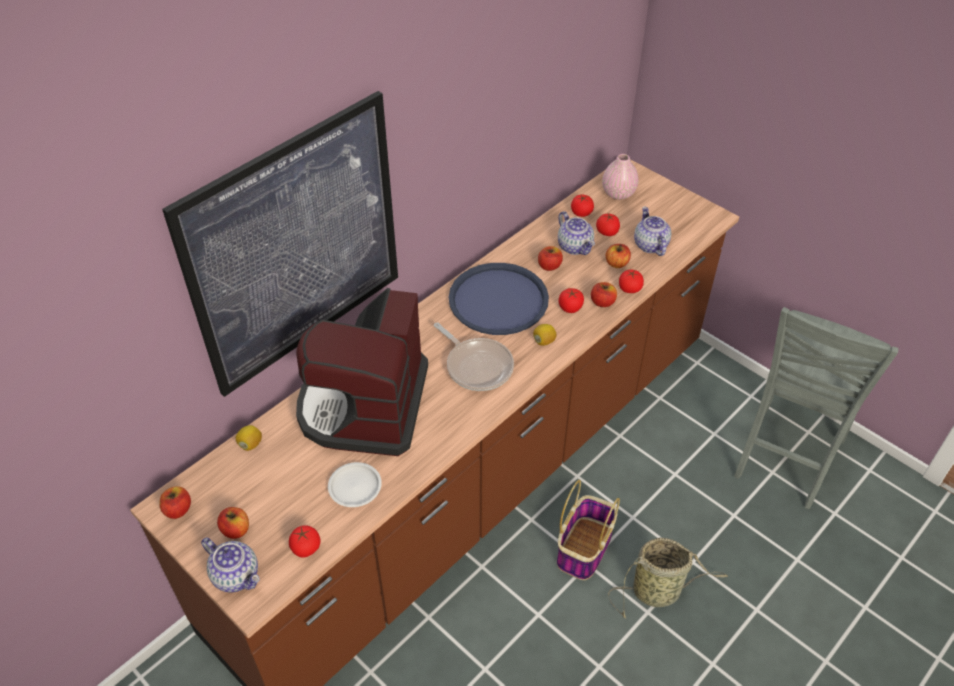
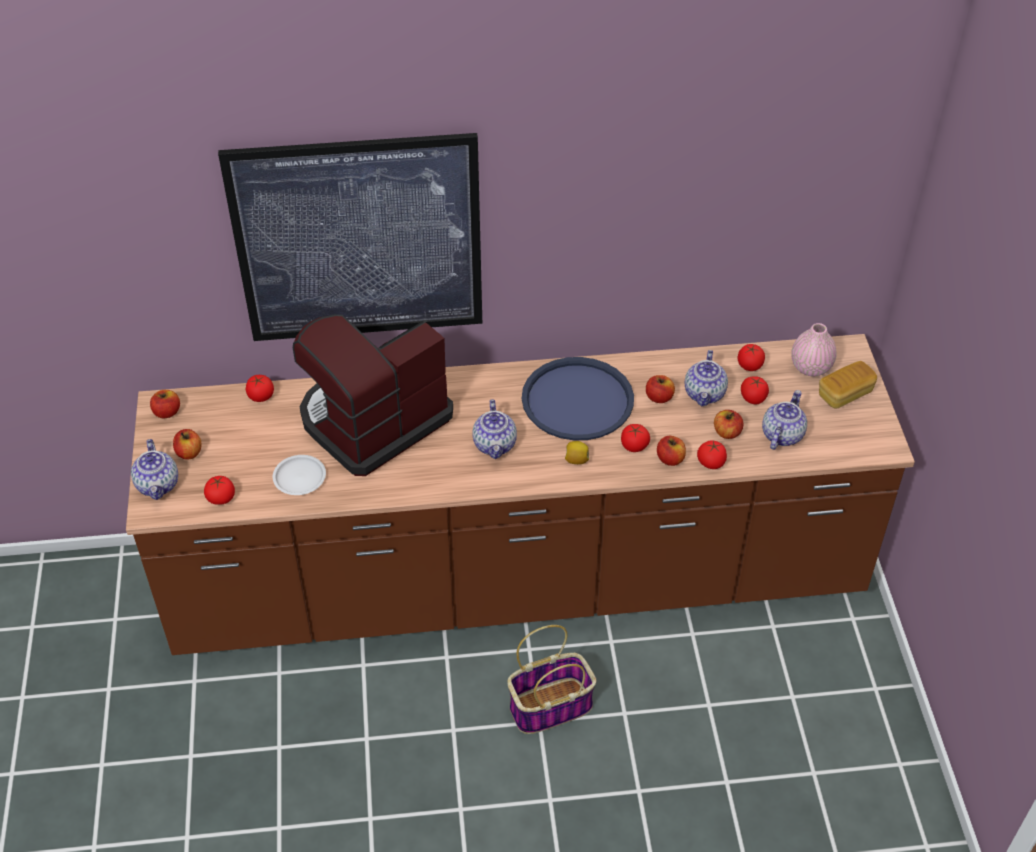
camera: 40 degrees right, 0 degrees up
lemon [236,425,262,451] -> tomato [246,375,274,402]
frying pan [434,323,514,391] -> teapot [472,399,517,459]
basket [608,538,727,619] -> none
grey chair [734,307,898,509] -> none
none -> bread [819,361,877,408]

